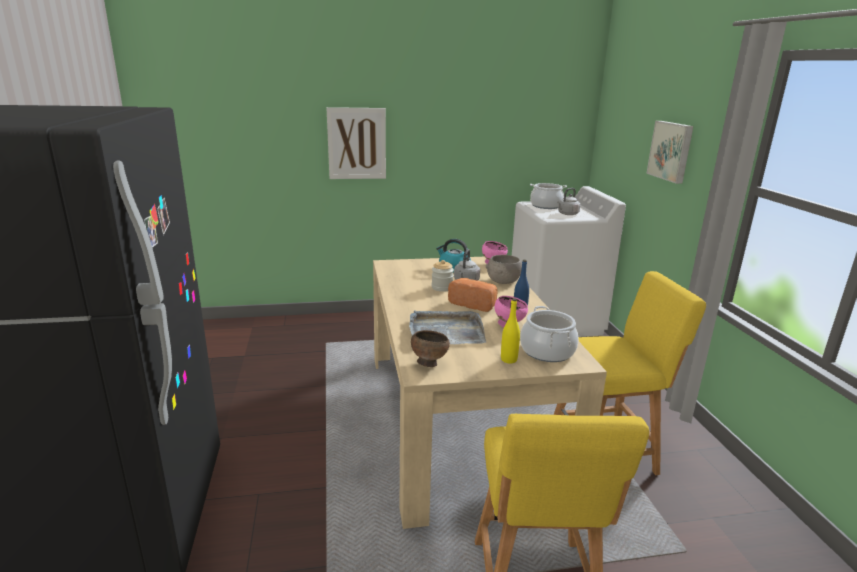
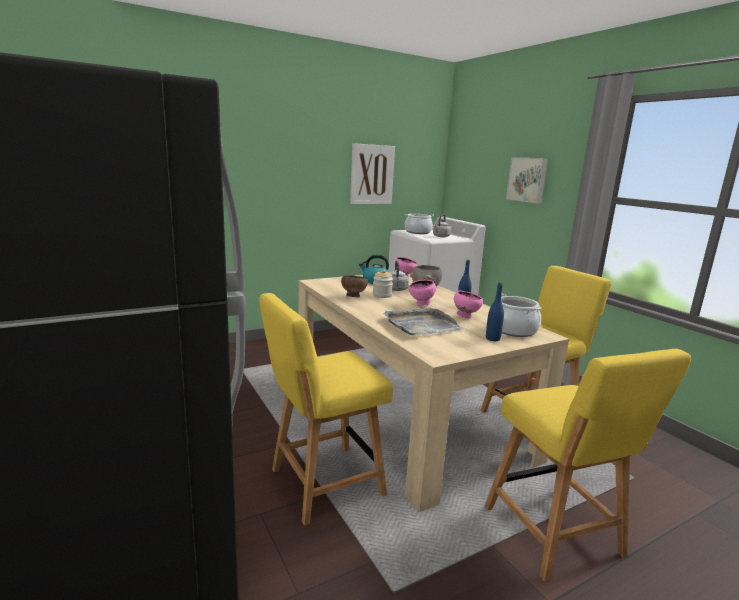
camera: 20 degrees left, 5 degrees down
picture [326,107,386,179] -> picture moved to [350,143,395,204]
brown bowl [411,330,450,367] -> brown bowl moved to [341,275,368,297]
bread [448,278,498,312] -> pink bowl [409,280,436,306]
yellow bottle [501,298,520,363] -> blue bottle [486,283,504,341]
none -> yellow chair [259,293,393,525]

